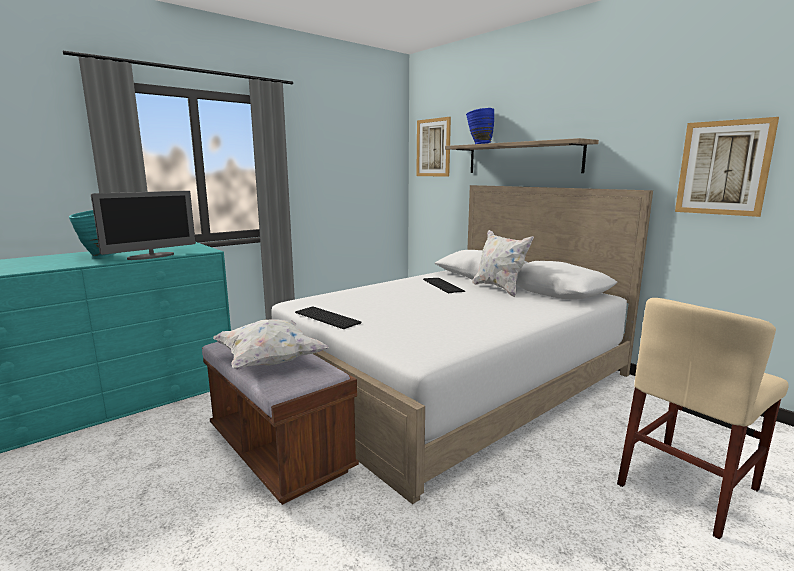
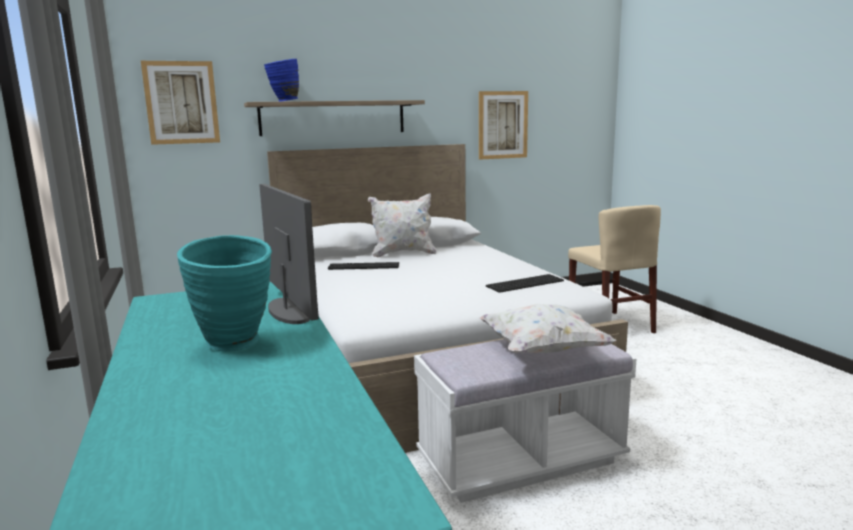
camera: 70 degrees left, 0 degrees up
brown bench [202,342,359,505] -> white bench [414,339,636,503]
keyboard [295,306,361,329] -> keyboard moved to [486,274,564,293]

